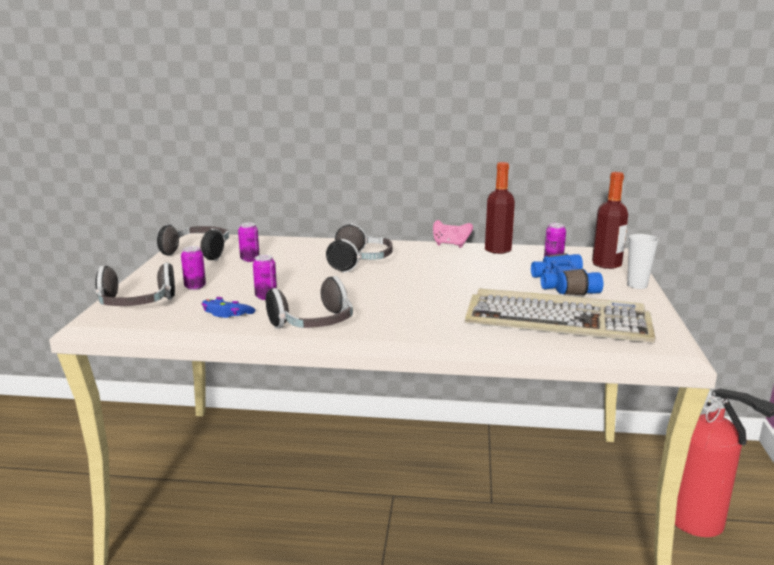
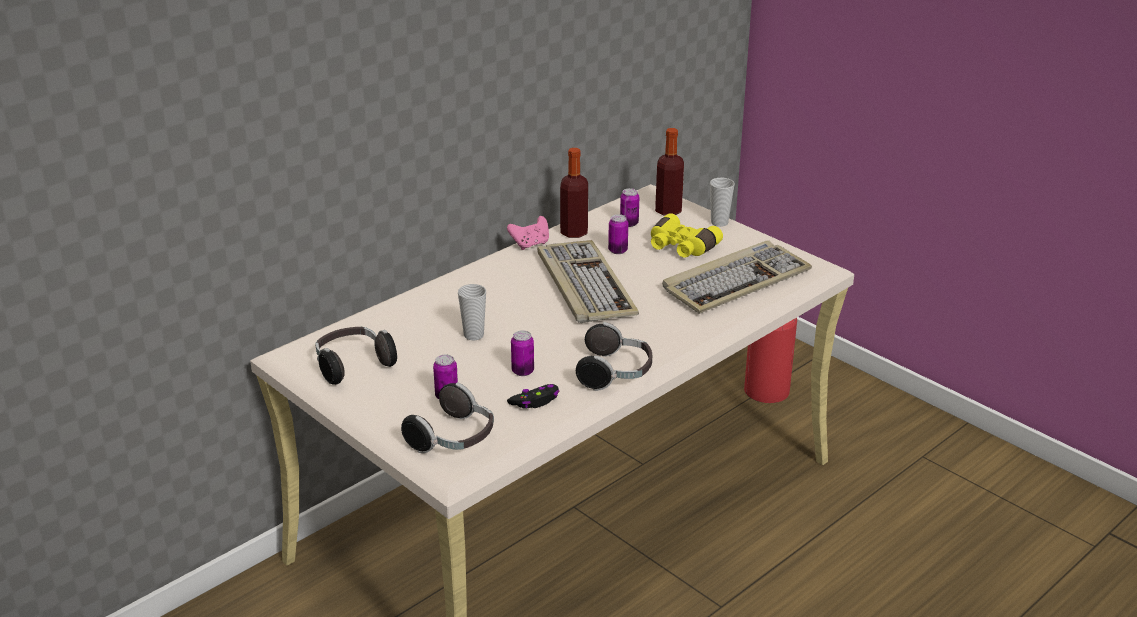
camera: 50 degrees left, 10 degrees up
blue game controller [201,297,256,318] -> black game controller [507,384,559,409]
can [238,222,260,262] -> can moved to [608,214,628,254]
headphones [326,223,393,273] -> none
blue binoculars [531,253,603,295] -> yellow binoculars [651,213,723,258]
none -> cup [458,284,486,340]
none -> keyboard [537,240,639,323]

